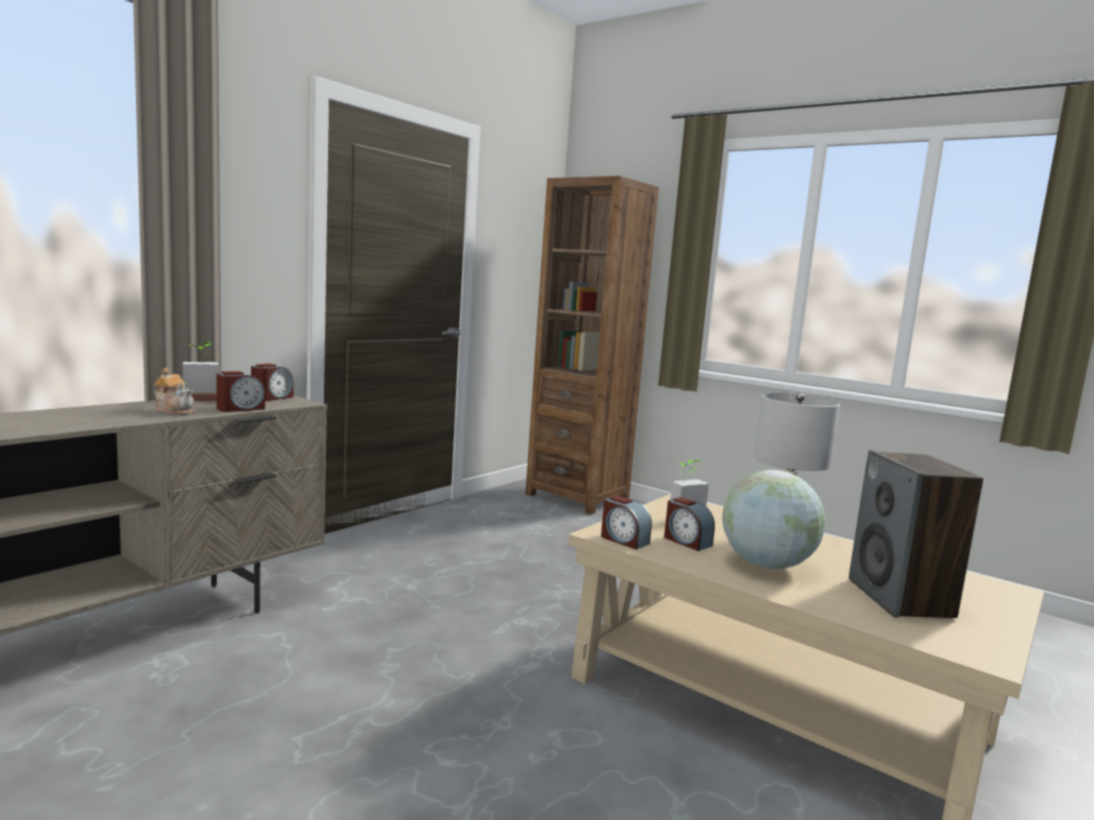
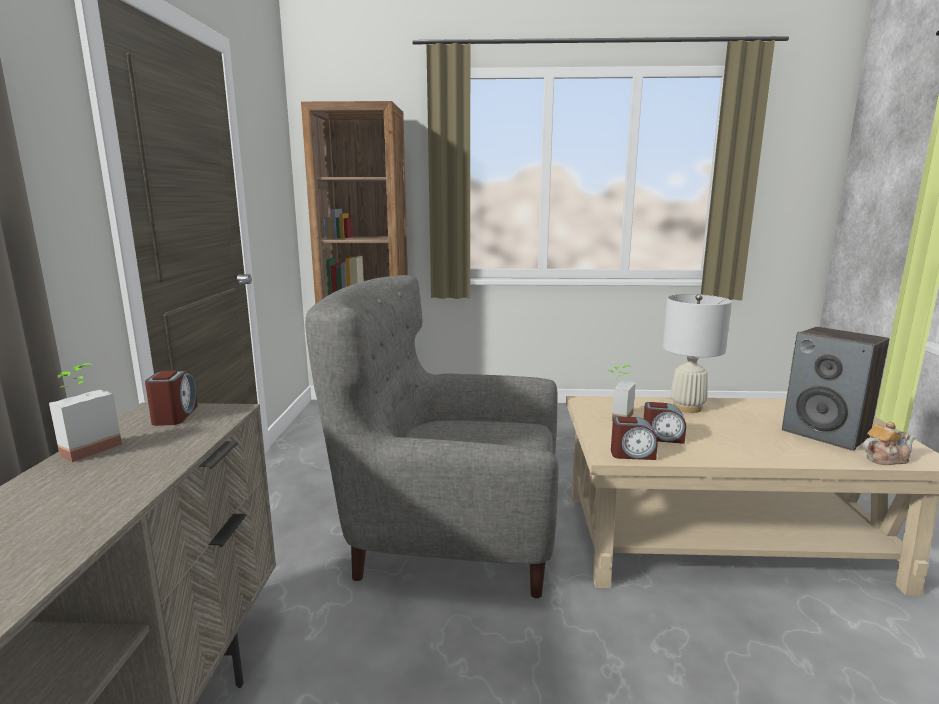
camera: 35 degrees left, 5 degrees up
teapot [153,368,195,415] -> teapot moved to [863,422,916,465]
alarm clock [216,371,265,412] -> none
globe [722,470,825,569] -> none
none -> grey armchair [305,275,558,598]

